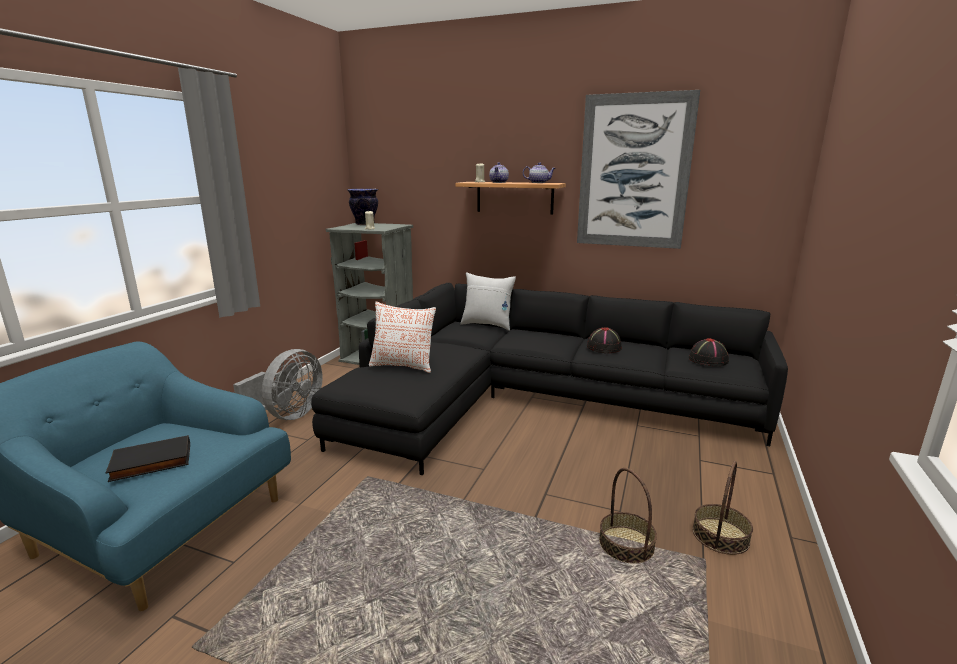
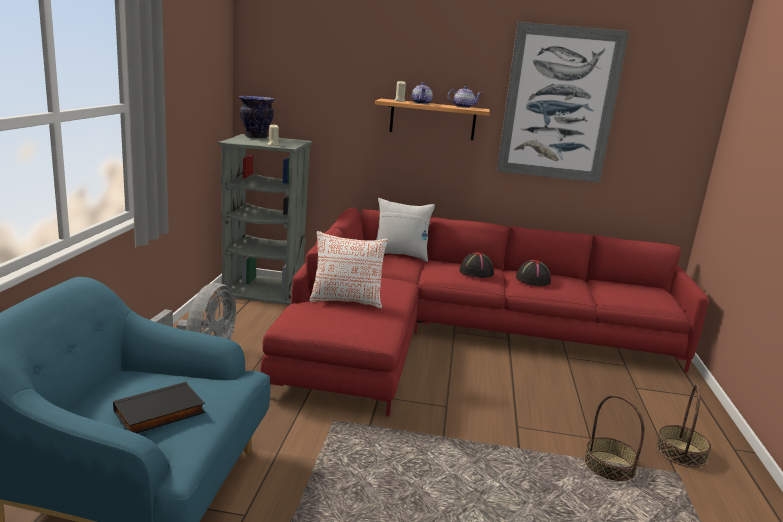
camera: 15 degrees left, 0 degrees up
black sofa [311,283,788,475] -> red sofa [261,208,709,416]
black hat [689,338,729,366] -> black hat moved to [459,252,494,278]

